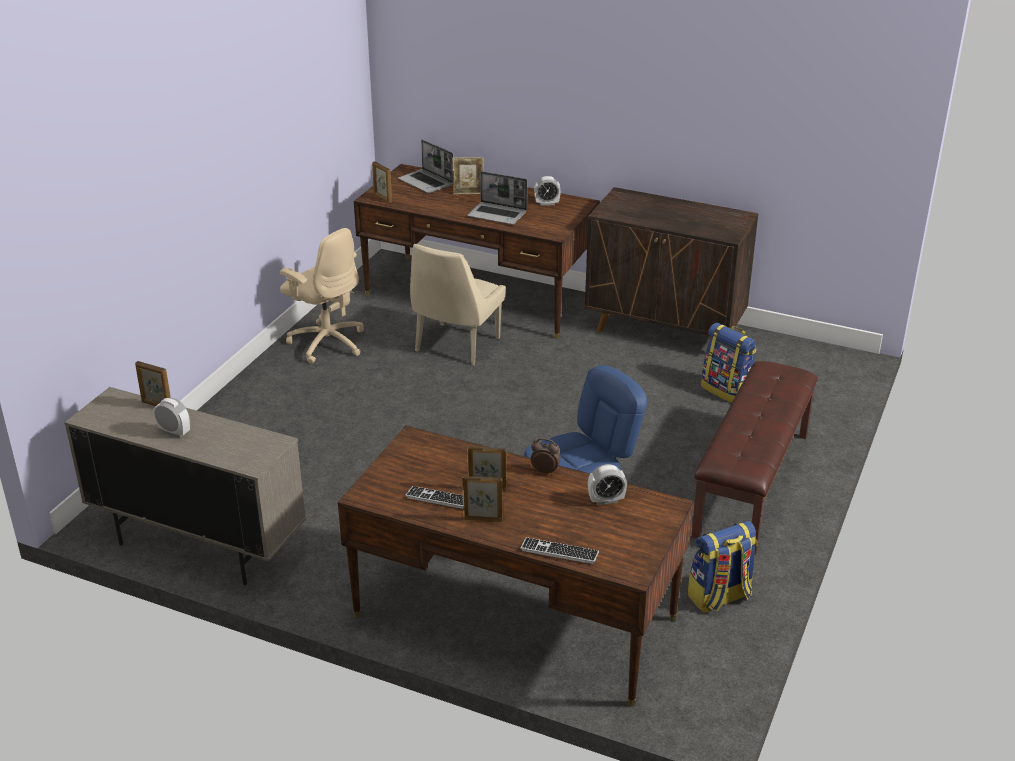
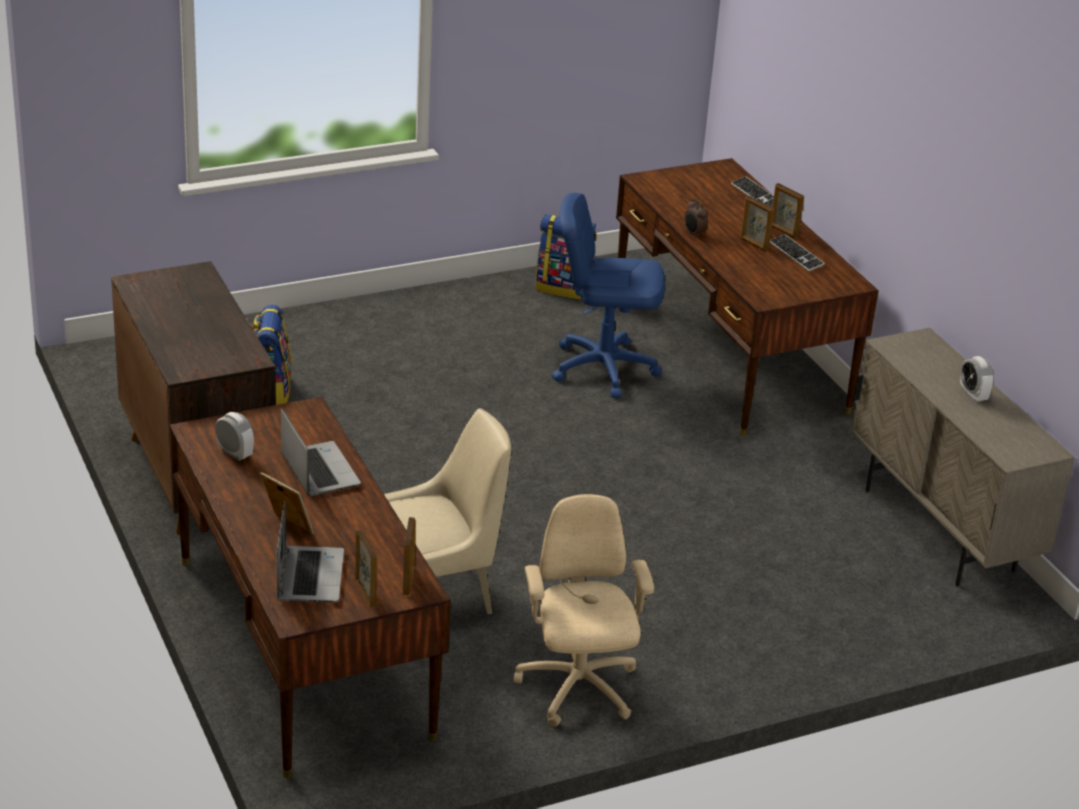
camera: 140 degrees left, 0 degrees up
picture frame [135,361,171,406] -> picture frame moved to [355,530,377,608]
alarm clock [588,464,627,505] -> none
brown bench [691,361,818,555] -> none

